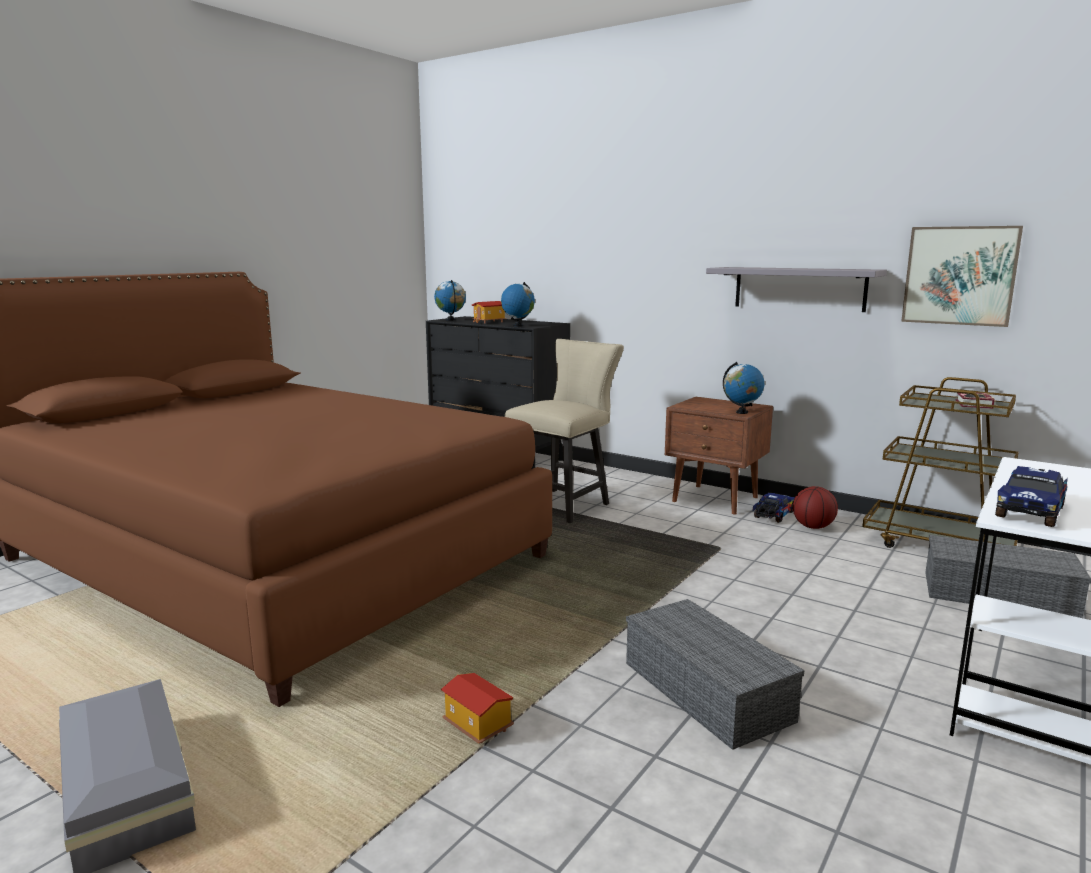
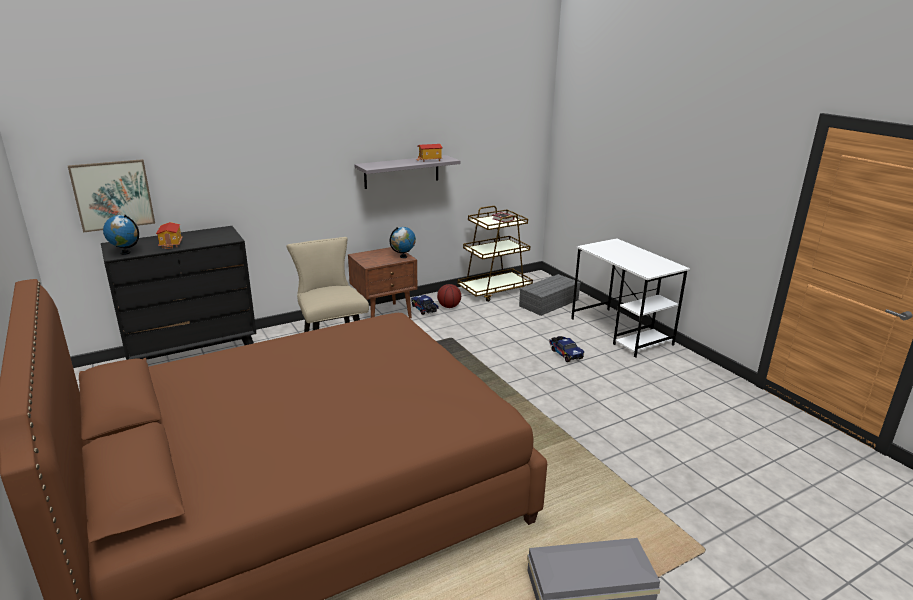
camera: 65 degrees left, 10 degrees up
toy house [440,673,514,744] -> toy house moved to [416,144,443,162]
globe [501,282,535,327] -> none
grey storage box [626,599,804,750] -> none
picture [901,226,1023,327] -> picture moved to [68,159,155,233]
toy truck [995,466,1068,527] -> toy truck moved to [550,336,584,362]

